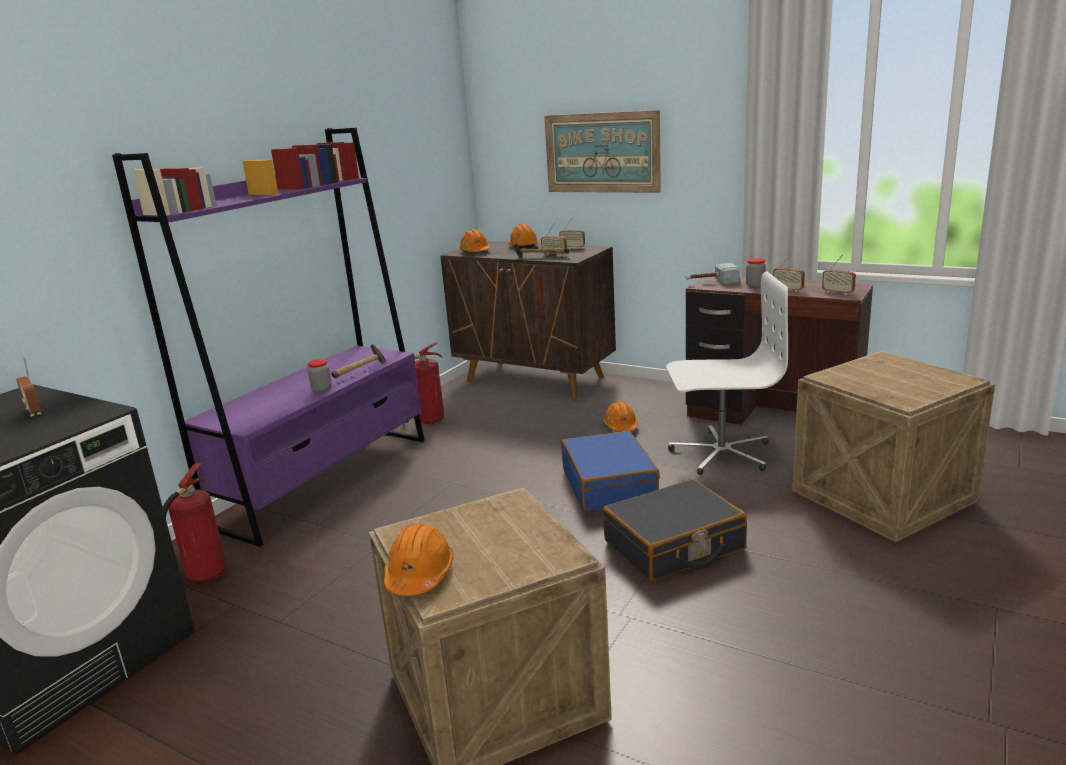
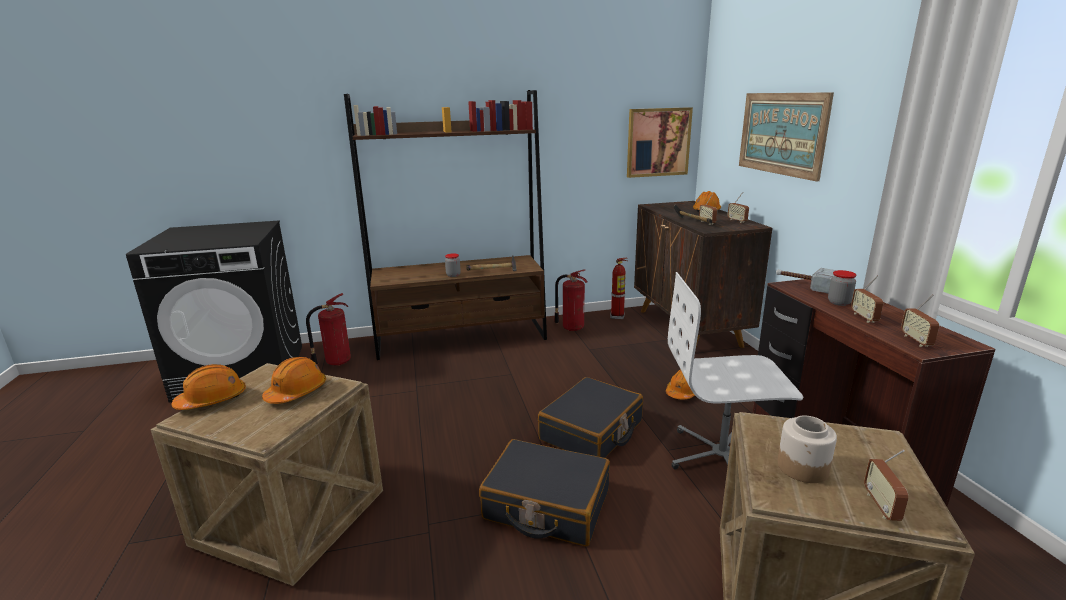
camera: 45 degrees right, 0 degrees up
radio [16,357,42,416] -> radio moved to [864,450,909,521]
purple bookcase [112,128,425,547] -> brown bookcase [344,90,547,360]
orange hard hat [459,229,490,252] -> orange hard hat moved to [262,357,326,404]
blue suitcase [561,431,660,512] -> black suitcase [538,377,643,458]
white office chair [666,272,788,475] -> white office chair turned 135 degrees clockwise [668,272,803,470]
none -> fire extinguisher [610,258,628,319]
none -> picture [627,107,693,178]
none -> jar [777,416,837,483]

